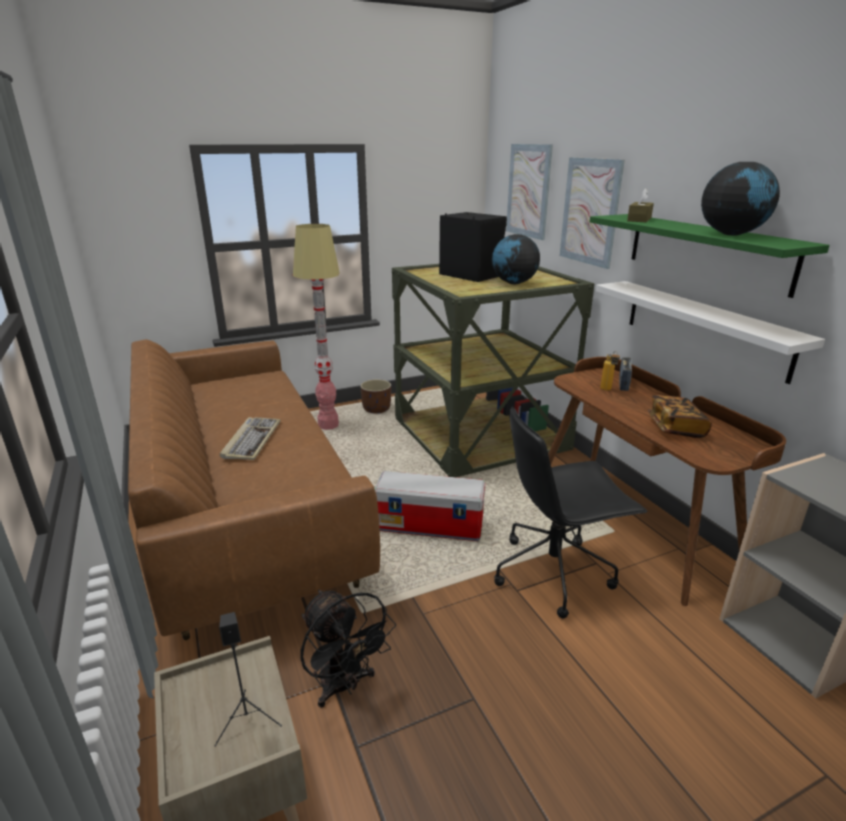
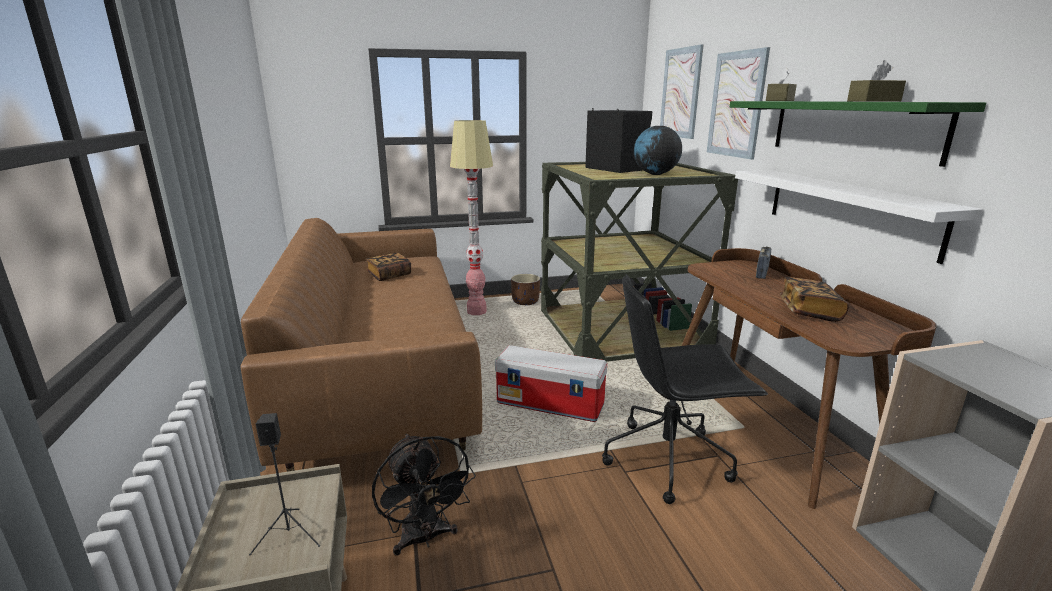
camera: 10 degrees right, 5 degrees down
keyboard [220,417,281,460] -> none
bottle [600,351,620,391] -> none
globe [701,162,780,235] -> brown tissue box [847,60,906,101]
none -> book [366,253,411,281]

